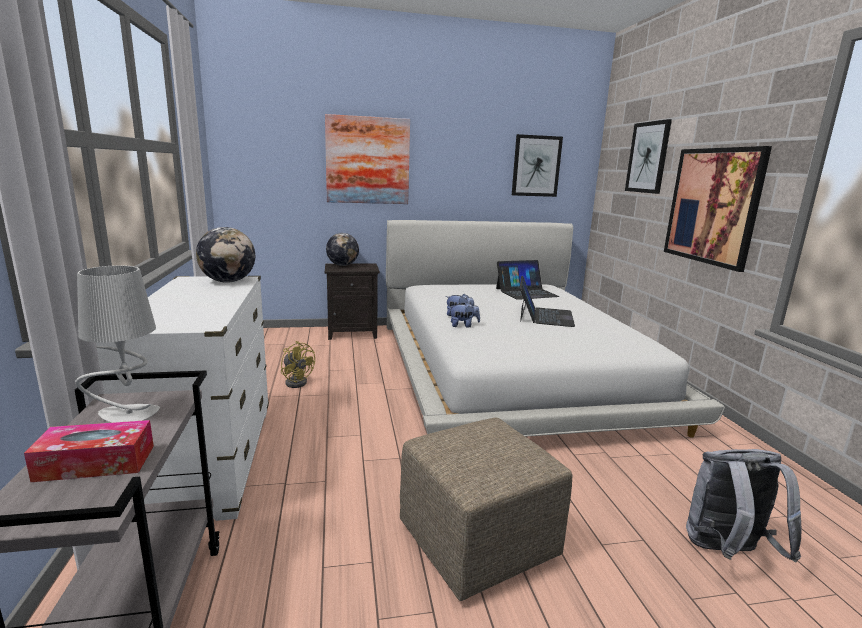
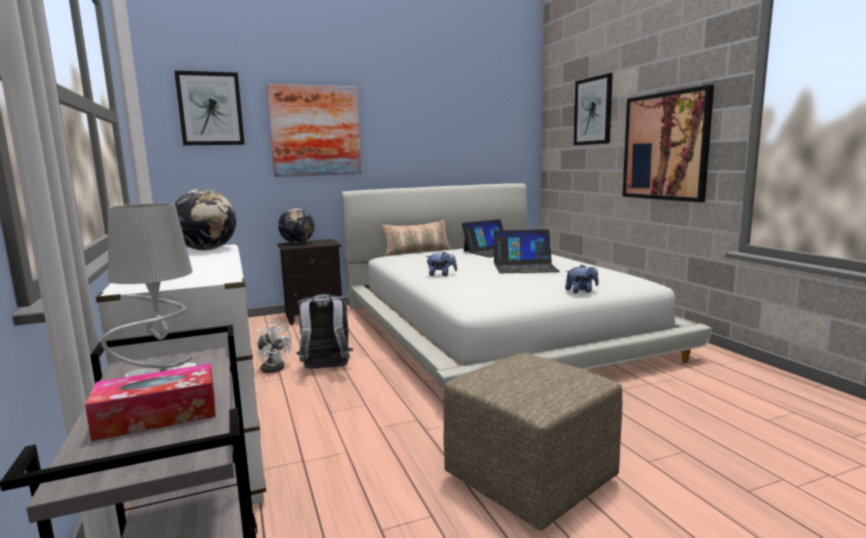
camera: 10 degrees left, 5 degrees down
yellow fan [281,341,315,388] -> white fan [256,320,292,373]
plush toy [449,302,480,328] -> plush toy moved to [565,265,598,293]
picture [512,134,563,197] -> picture moved to [174,71,245,145]
laptop [520,276,575,327] -> laptop turned 90 degrees clockwise [493,229,560,273]
grey backpack [686,449,802,563] -> grey backpack moved to [296,294,353,369]
none -> pillow [382,220,451,256]

